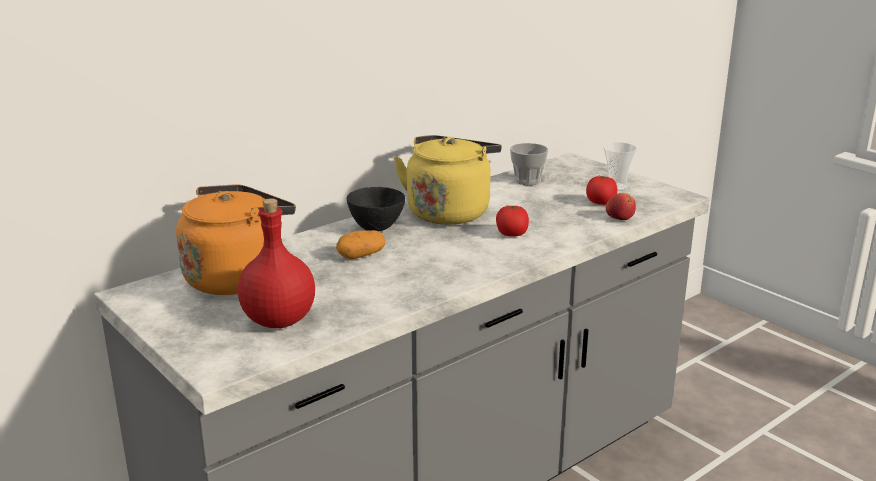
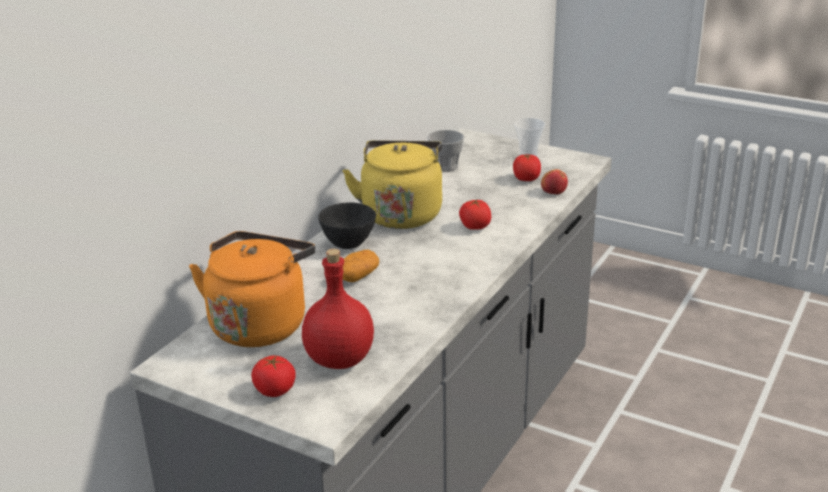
camera: 20 degrees left, 5 degrees up
none -> tomato [251,355,295,397]

